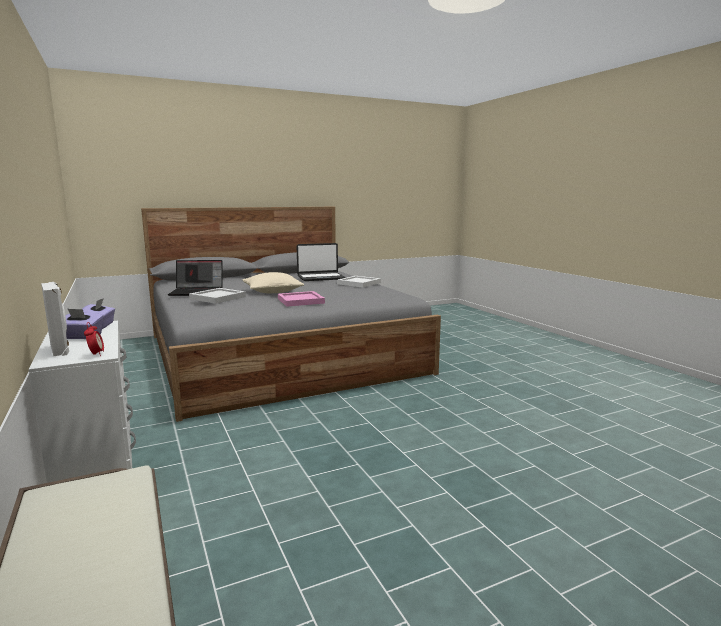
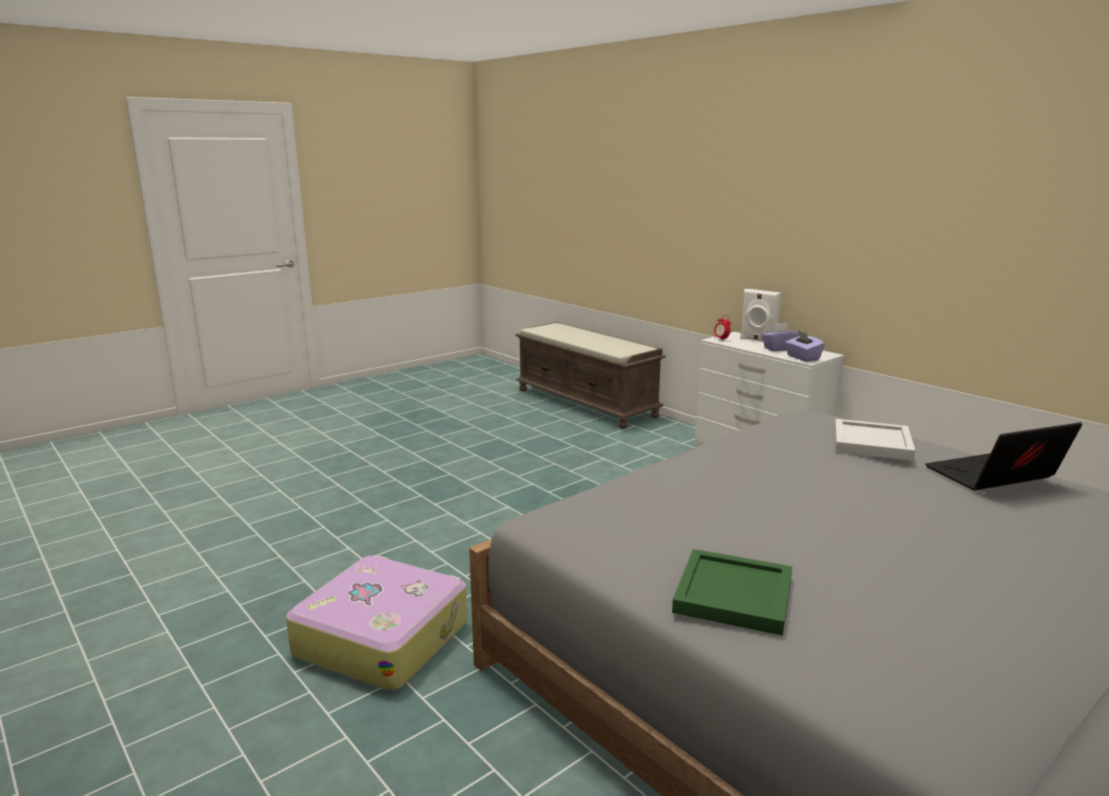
camera: 165 degrees right, 5 degrees up
beige pillow [242,272,304,293] -> none
pink tray [278,291,325,307] -> none
laptop [297,243,346,281] -> none
white tray [337,276,381,288] -> green tray [672,549,792,636]
none -> suitcase [286,556,467,691]

